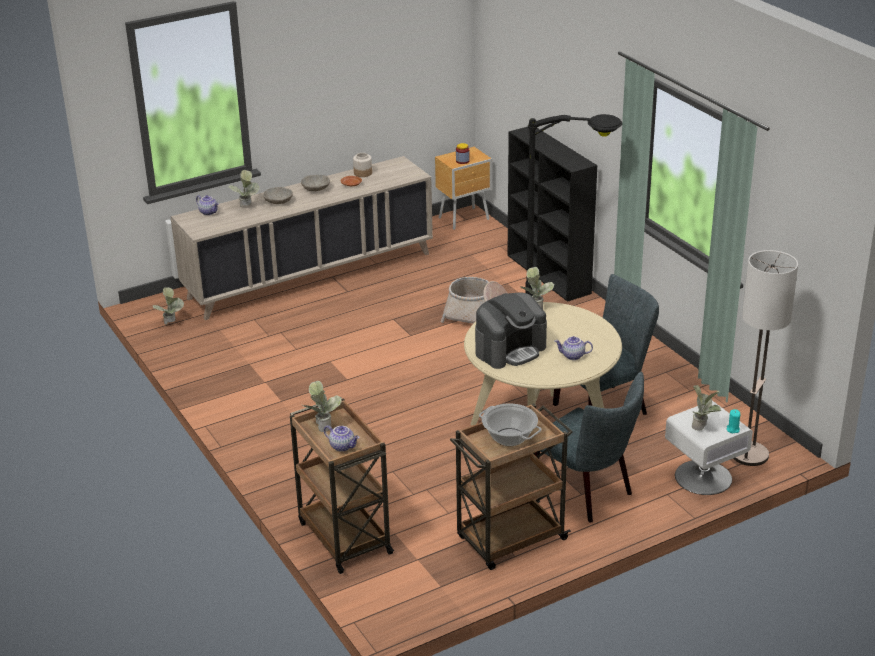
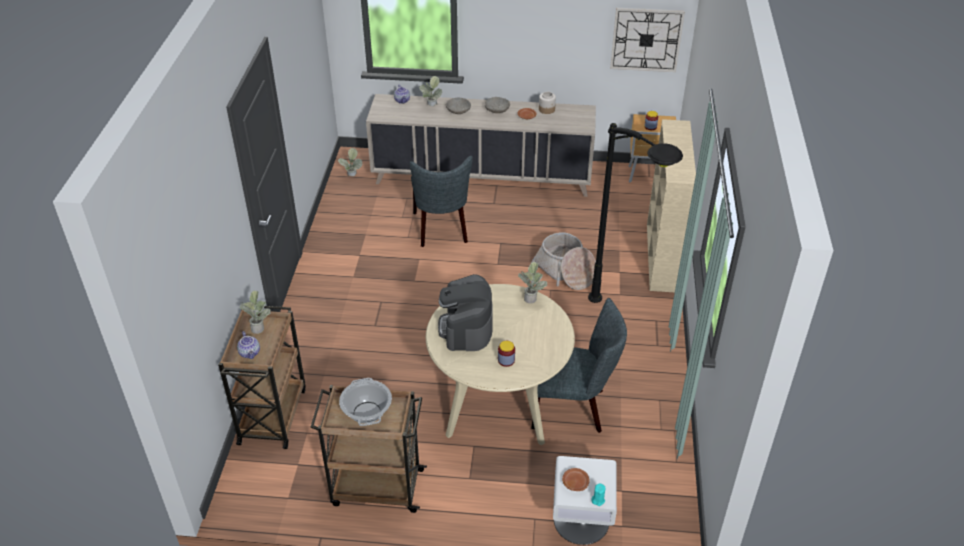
camera: 35 degrees right, 10 degrees up
coffee machine [475,293,547,369] -> coffee machine turned 90 degrees clockwise [438,274,493,351]
black bookcase [507,127,597,302] -> beige bookcase [647,119,696,292]
grey chair [535,372,644,523] -> grey chair moved to [410,156,473,247]
teapot [555,336,593,360] -> jar [498,341,515,367]
potted plant [692,385,721,431] -> brown plate [562,468,590,491]
floor lamp [733,250,798,466] -> none
none -> wall clock [610,8,685,72]

